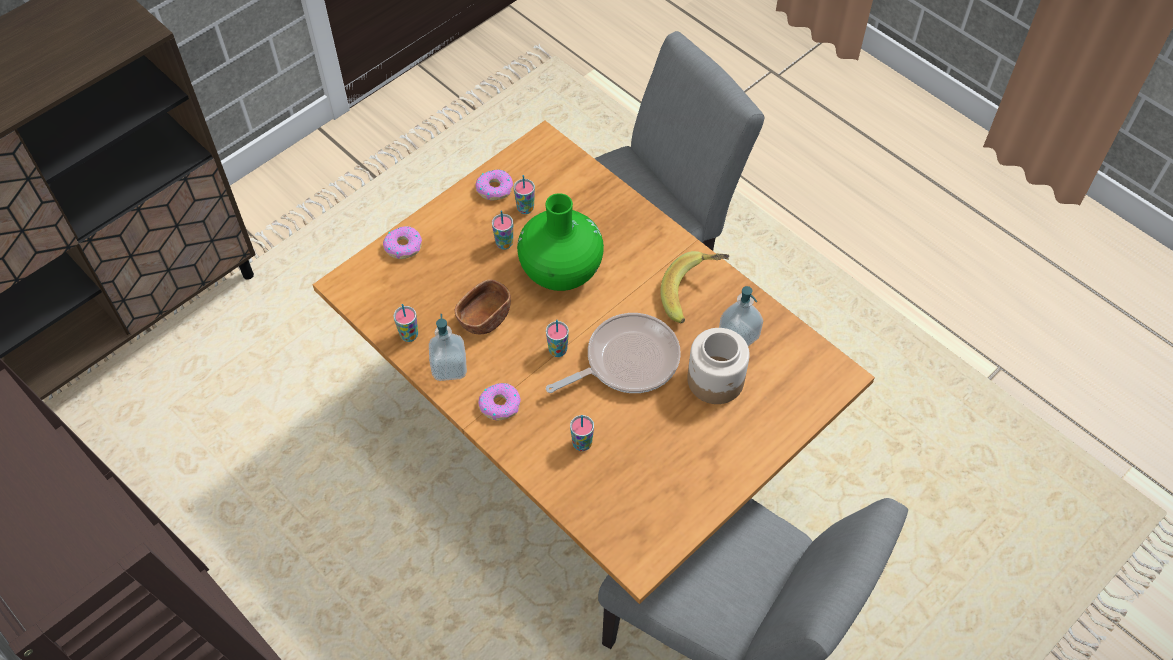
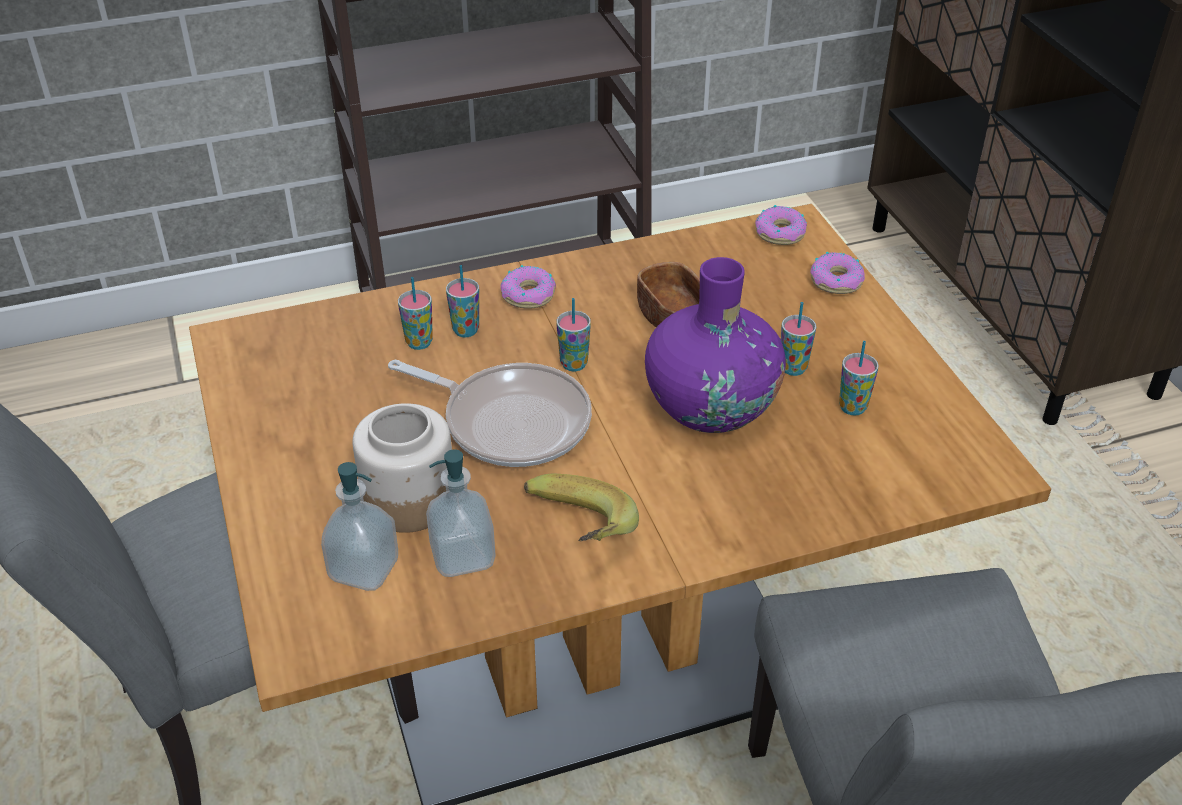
camera: 115 degrees right, 15 degrees down
cup [393,304,418,342] -> cup moved to [446,265,479,337]
soap dispenser [429,314,467,381] -> soap dispenser moved to [321,462,398,591]
donut [476,169,513,200] -> donut moved to [755,205,807,245]
green vase [517,193,604,291] -> purple vase [645,257,786,433]
frying pan [546,313,681,393] -> frying pan turned 60 degrees counterclockwise [388,360,592,467]

